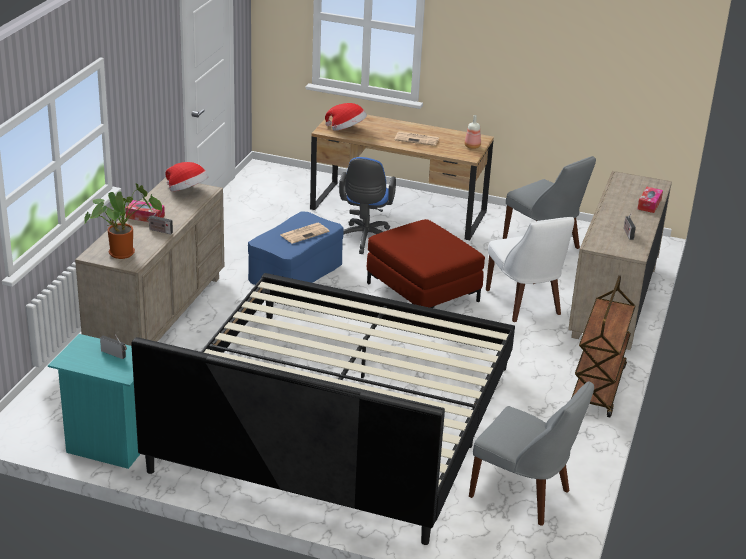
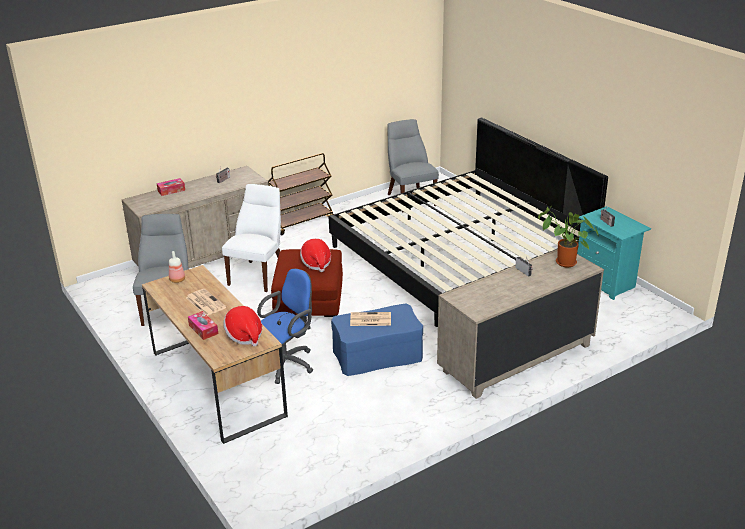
camera: 140 degrees left, 0 degrees up
tissue box [125,200,165,222] -> tissue box moved to [188,311,218,340]
hat [165,162,209,192] -> hat moved to [300,239,331,272]

